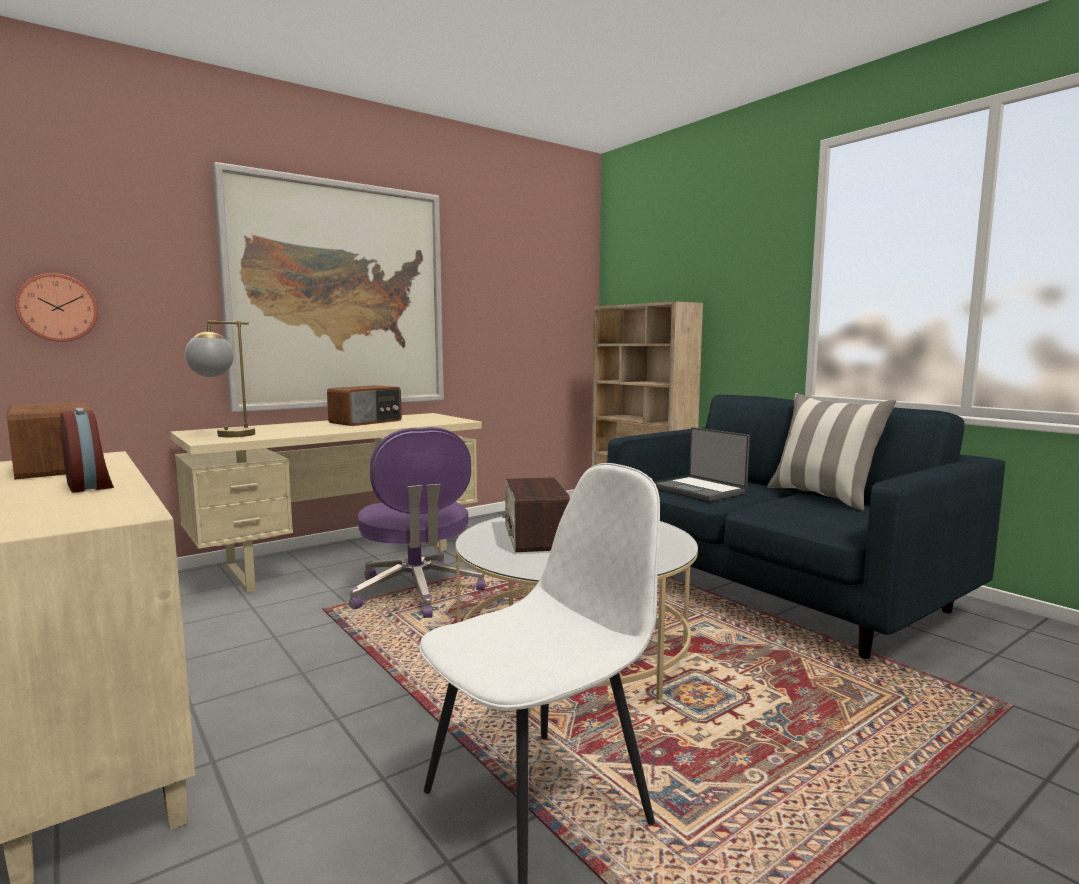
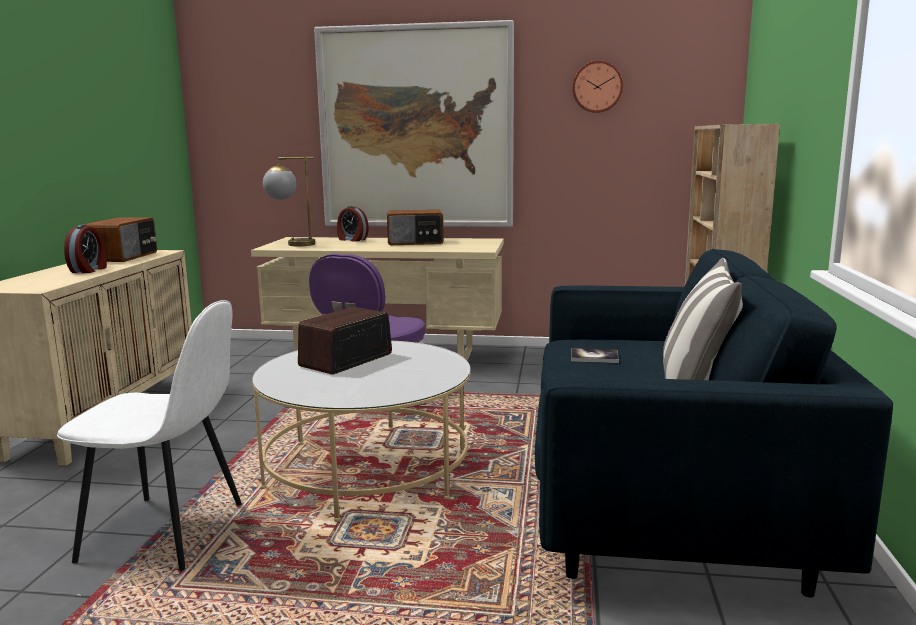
camera: 45 degrees right, 5 degrees up
wall clock [15,273,98,342] -> wall clock moved to [572,61,623,113]
laptop [655,427,750,501] -> book [571,348,619,363]
none -> alarm clock [337,206,369,242]

